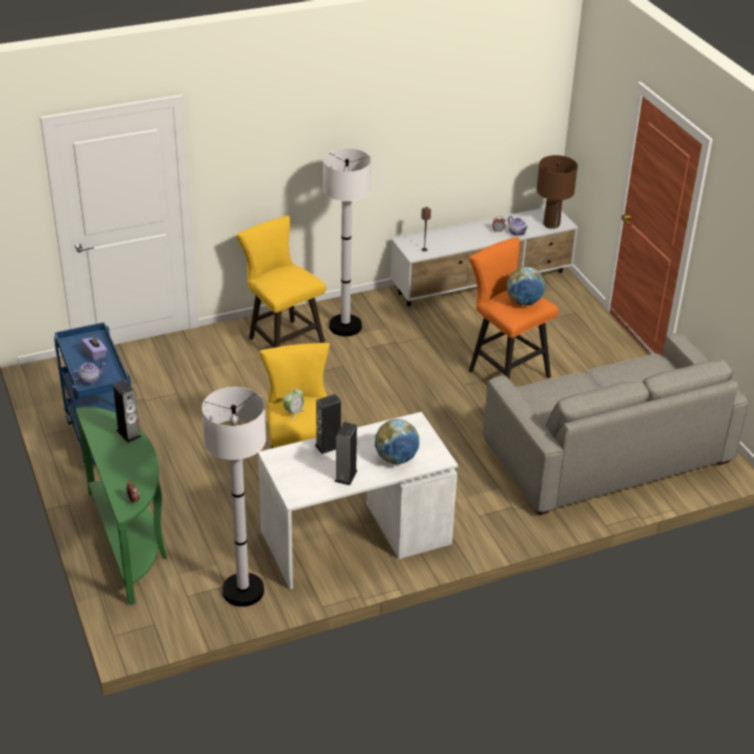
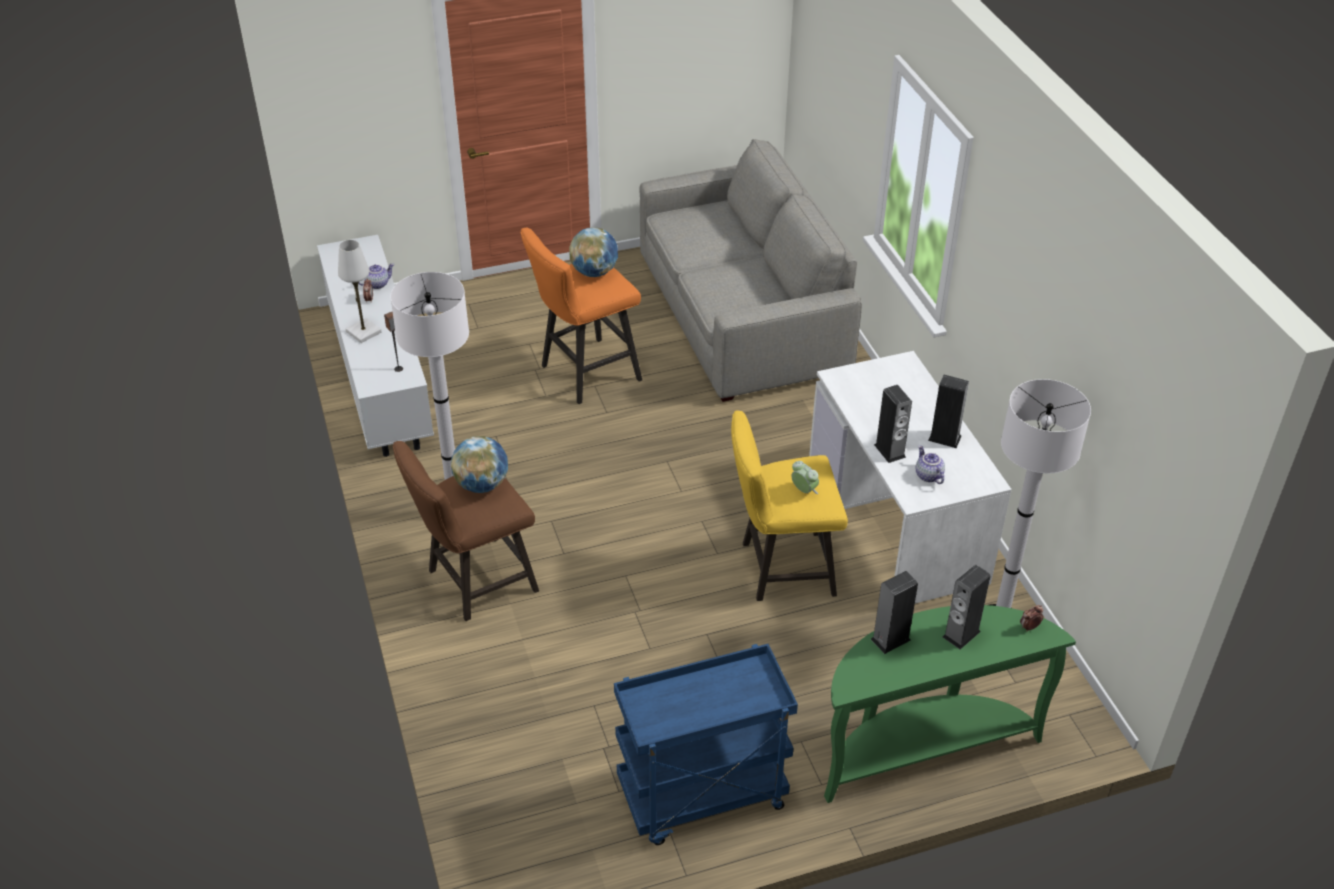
camera: 85 degrees left, 5 degrees up
teapot [71,363,106,385] -> teapot moved to [916,445,945,484]
purple tissue box [81,335,107,361] -> none
yellow stool [236,216,326,348] -> brown stool [393,441,539,621]
globe [375,419,419,464] -> globe moved to [451,436,508,493]
brown table lamp [537,155,578,229] -> none
none -> white table lamp [338,240,382,343]
none -> speaker [943,565,990,649]

